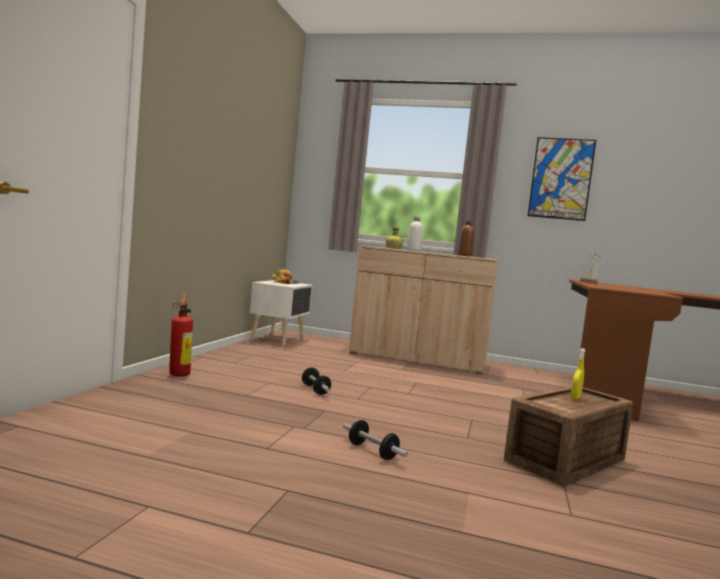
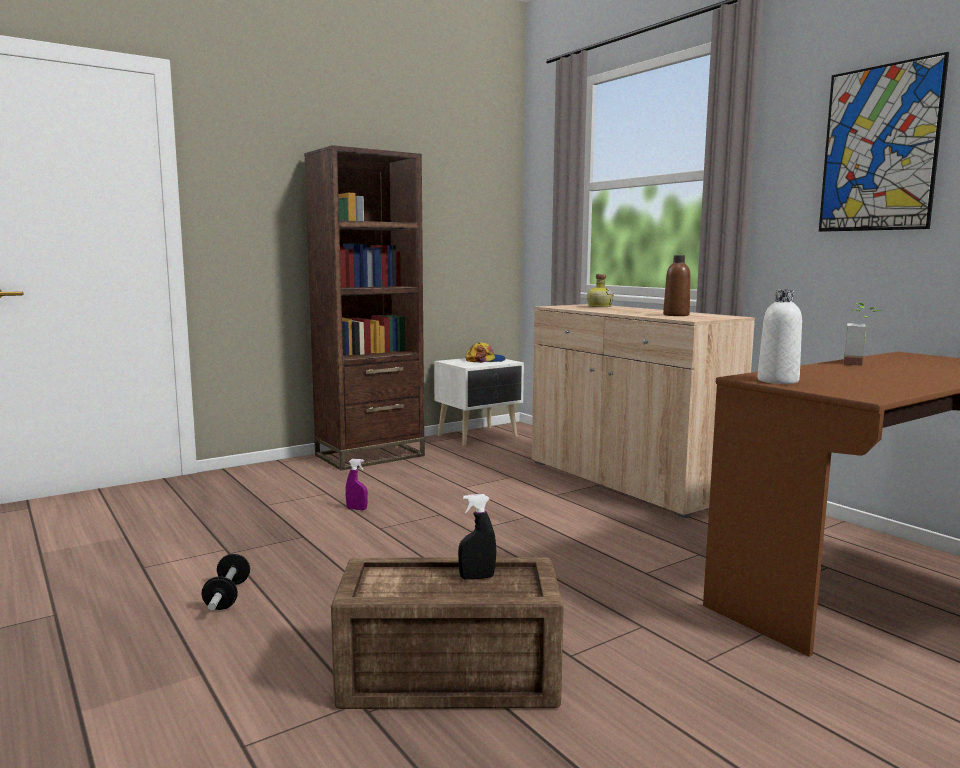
camera: 40 degrees right, 5 degrees up
fire extinguisher [169,293,193,377] -> none
dumbbell [302,367,331,395] -> purple spray bottle [345,459,368,510]
white bottle [407,217,423,251] -> white bottle moved to [757,290,802,384]
yellow spray bottle [571,348,586,399] -> black spray bottle [458,494,496,580]
none -> brown bookcase [304,145,425,471]

